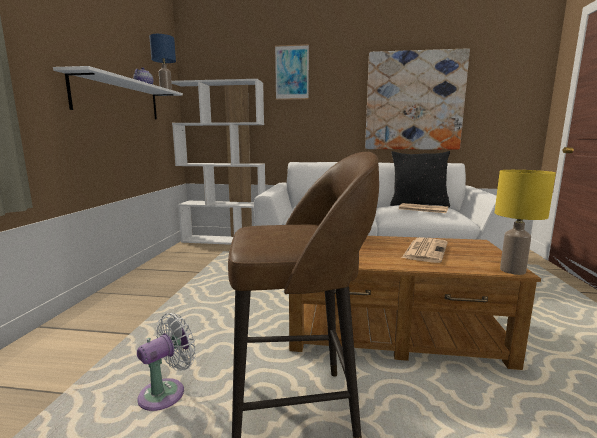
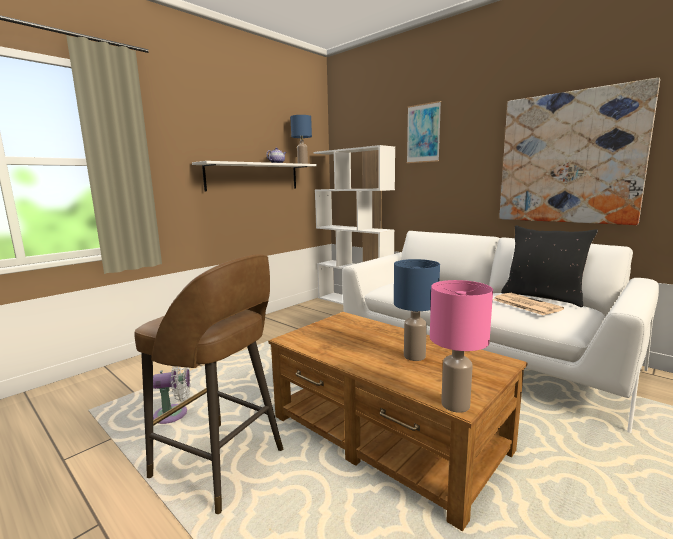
camera: 35 degrees right, 0 degrees up
newspaper [402,237,448,263] -> blue table lamp [394,259,440,361]
yellow table lamp [495,170,556,275] -> pink table lamp [430,280,493,413]

